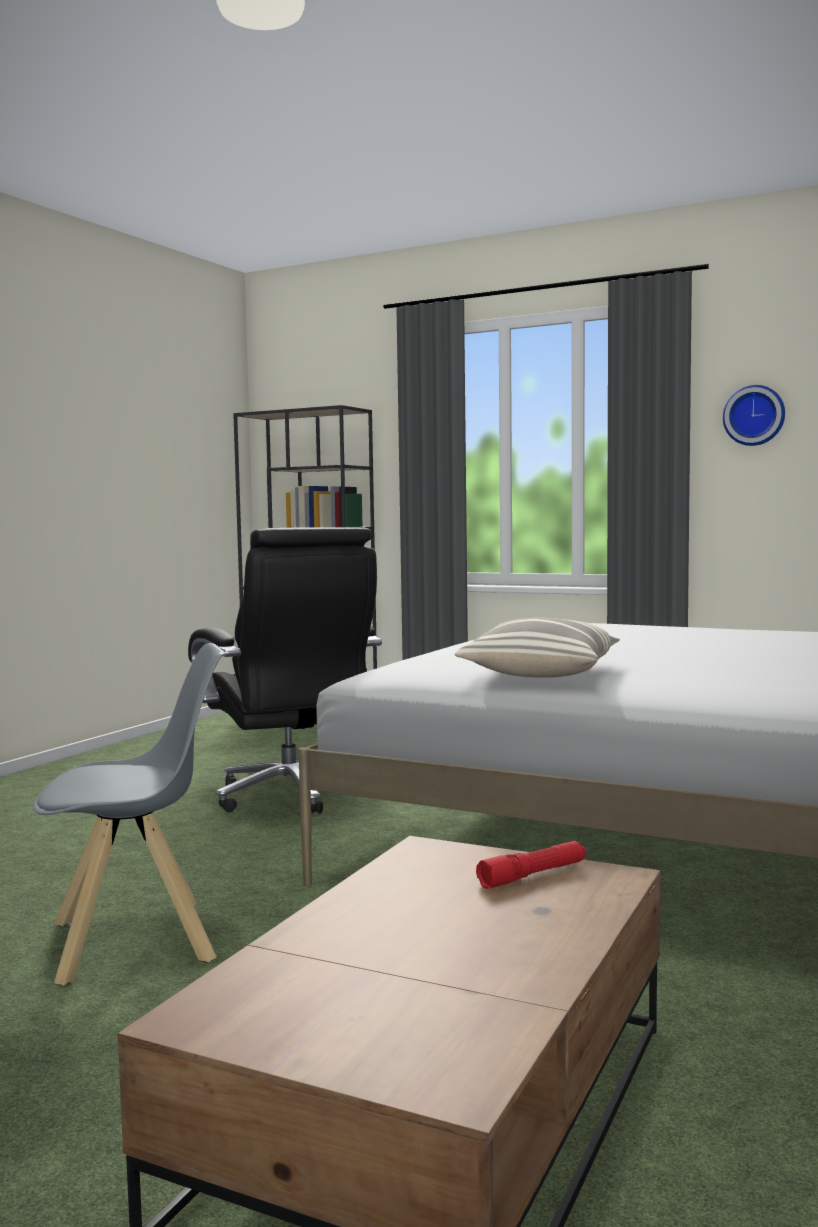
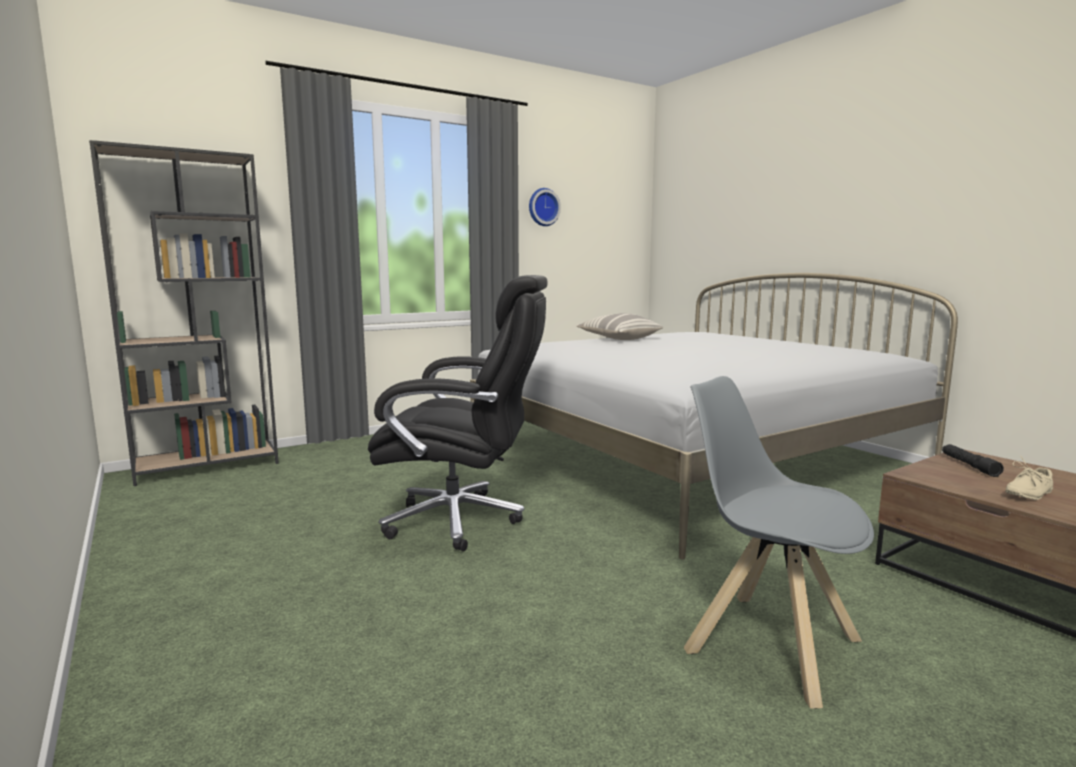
camera: 60 degrees left, 5 degrees up
grey chair [33,643,227,985] -> grey chair turned 60 degrees counterclockwise [683,376,874,709]
pillow [455,618,620,678] -> pillow moved to [576,313,663,340]
red flashlight [476,841,586,889] -> black flashlight [942,444,1004,477]
none -> beige shoe [1005,456,1053,500]

